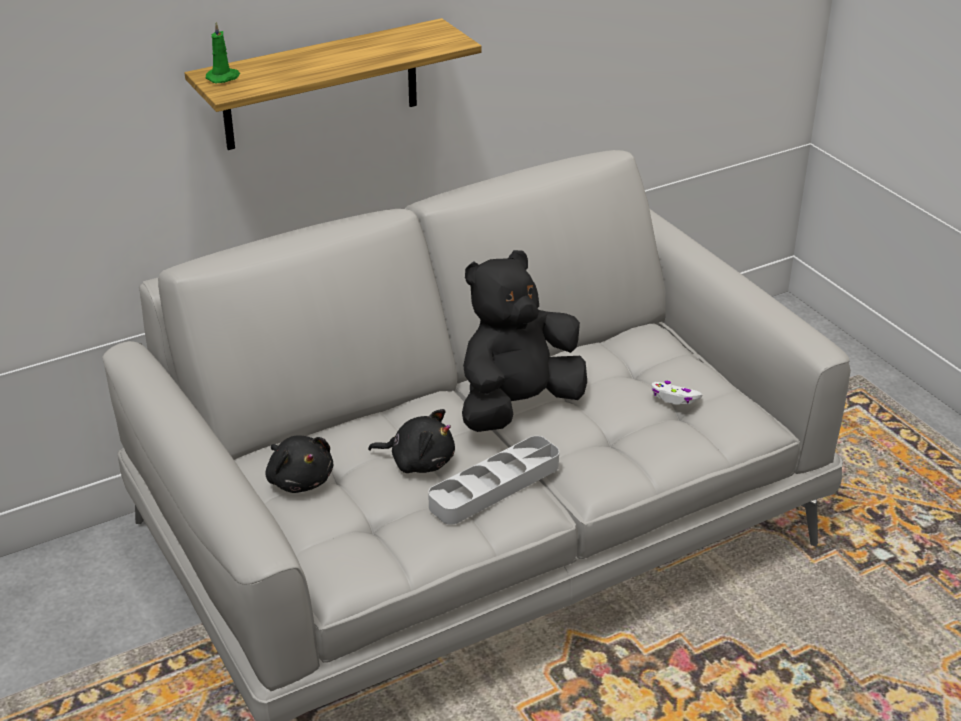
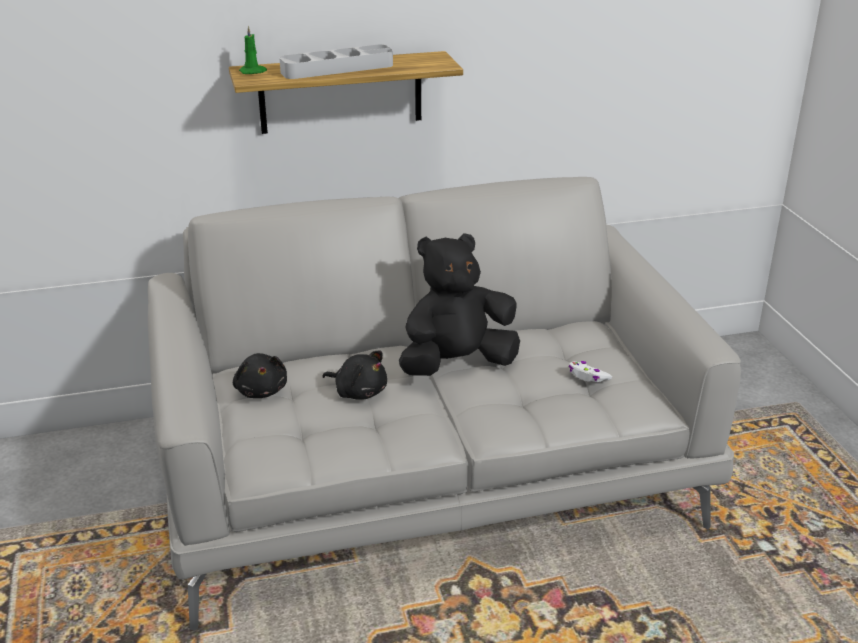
camera: 15 degrees right, 5 degrees down
grey tray [428,436,559,524] -> grey tray moved to [279,44,393,79]

